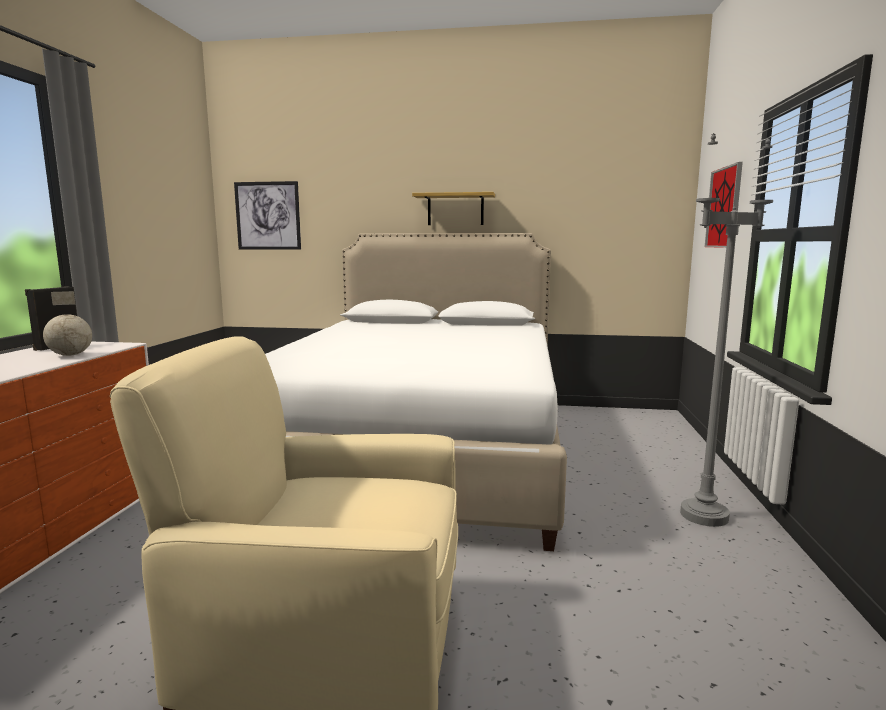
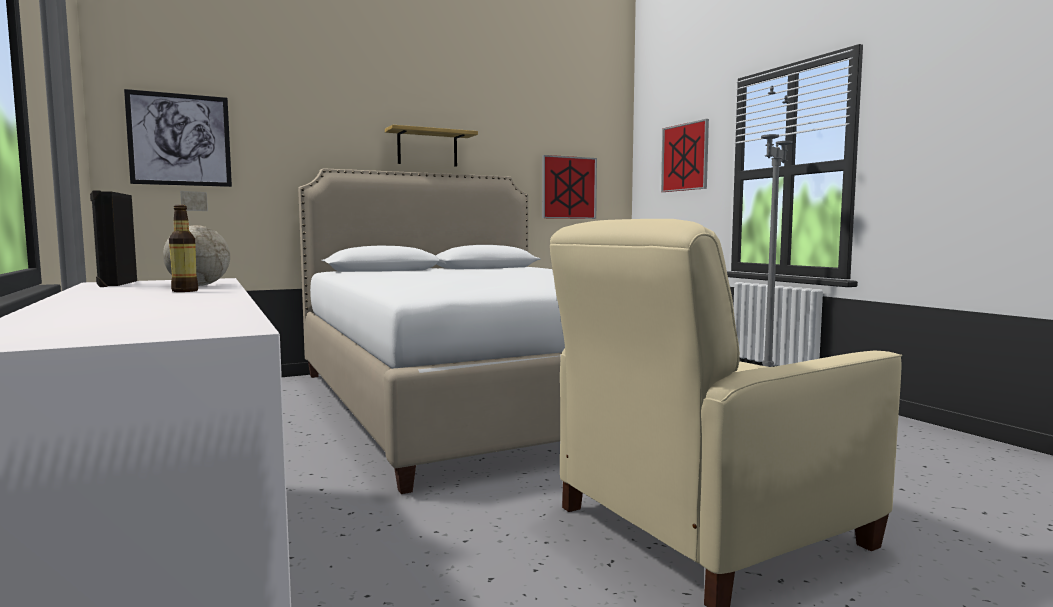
camera: 35 degrees left, 5 degrees down
none -> bottle [169,205,198,292]
none -> picture [542,155,597,219]

